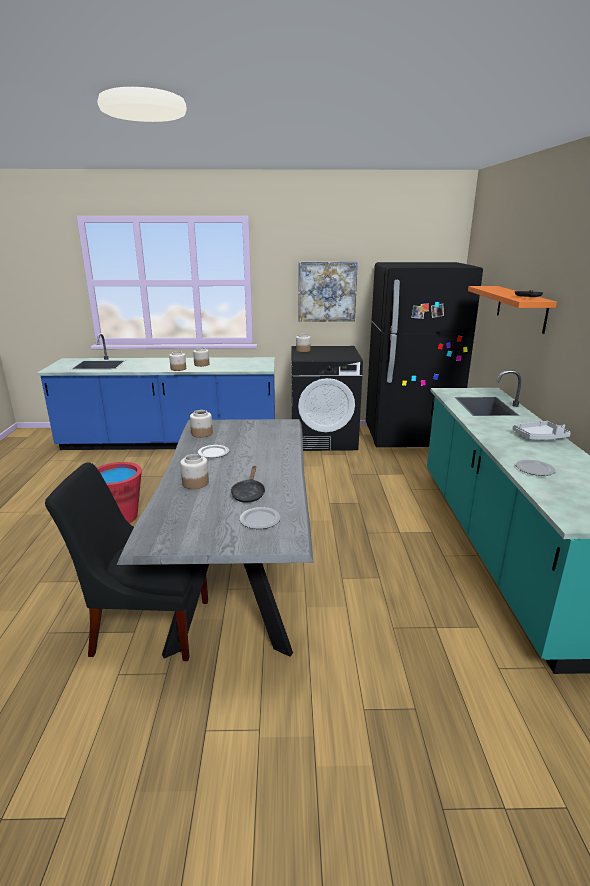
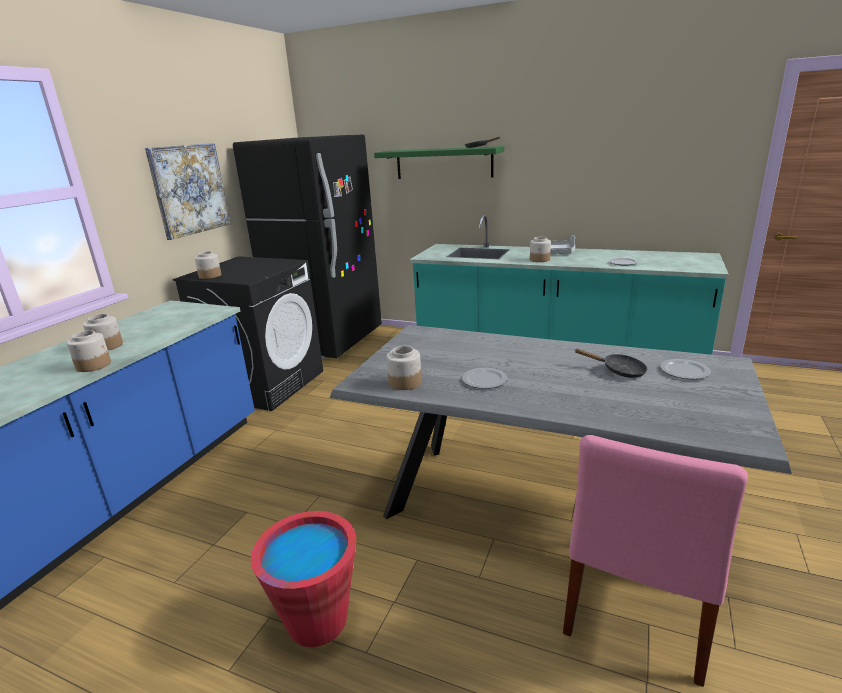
camera: 65 degrees left, 0 degrees up
black chair [45,463,208,661] -> pink chair [563,435,748,687]
jar [180,454,209,489] -> jar moved to [530,237,551,262]
orange shelf [468,286,557,334] -> green shelf [374,146,504,179]

